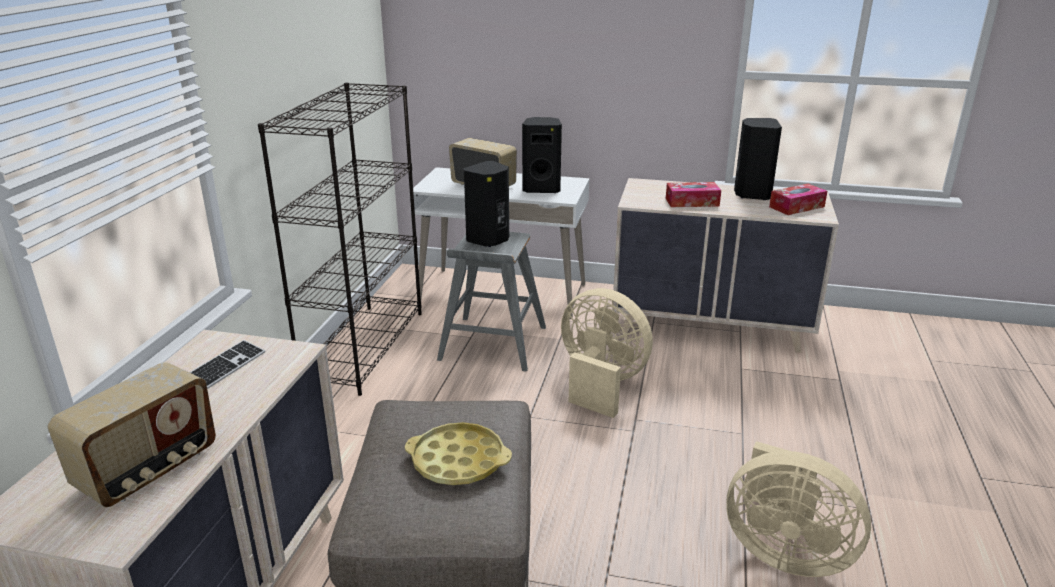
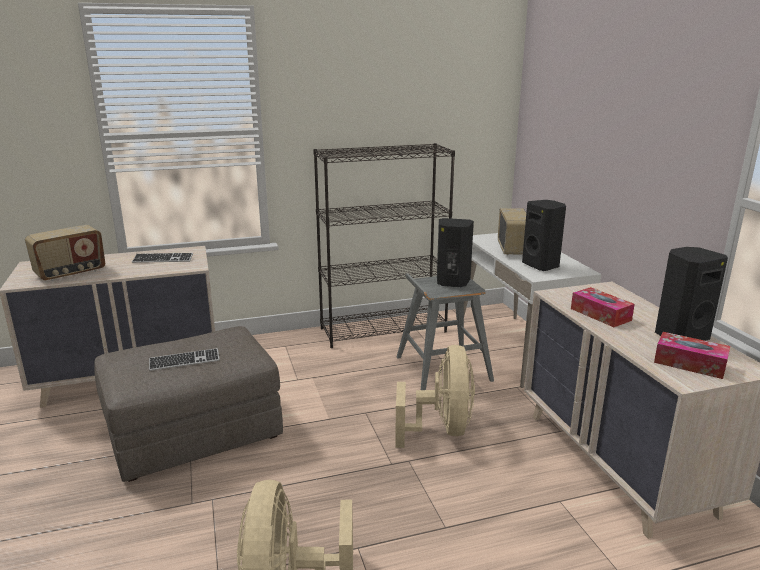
camera: 60 degrees right, 5 degrees down
radio [48,362,216,507] -> radio turned 45 degrees counterclockwise [25,225,105,281]
yellow tray [405,422,512,485] -> keyboard [149,348,220,371]

